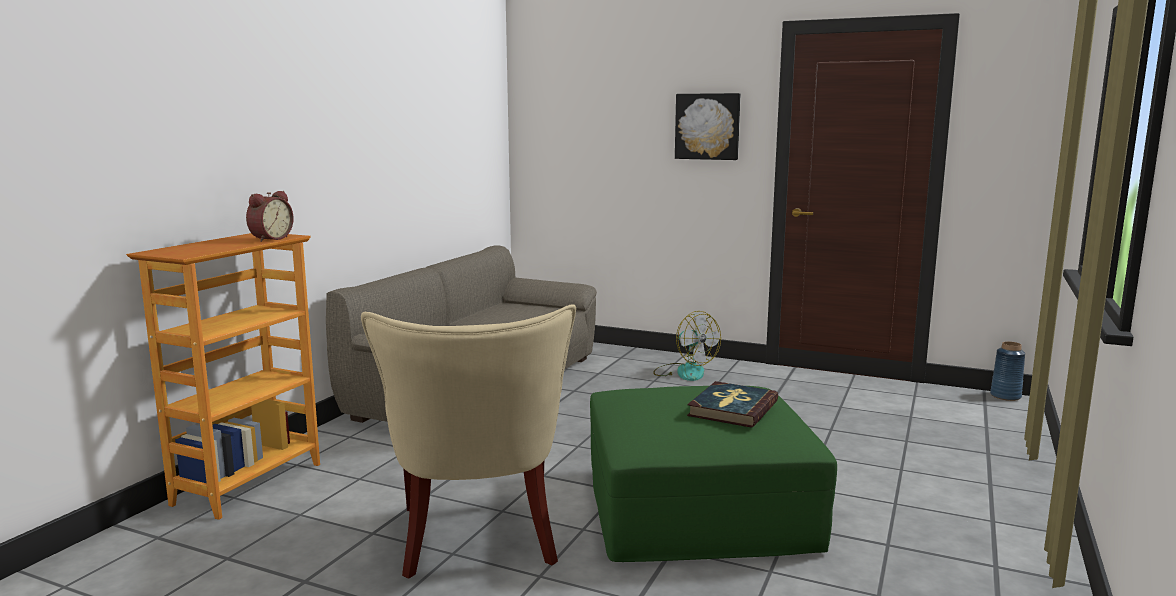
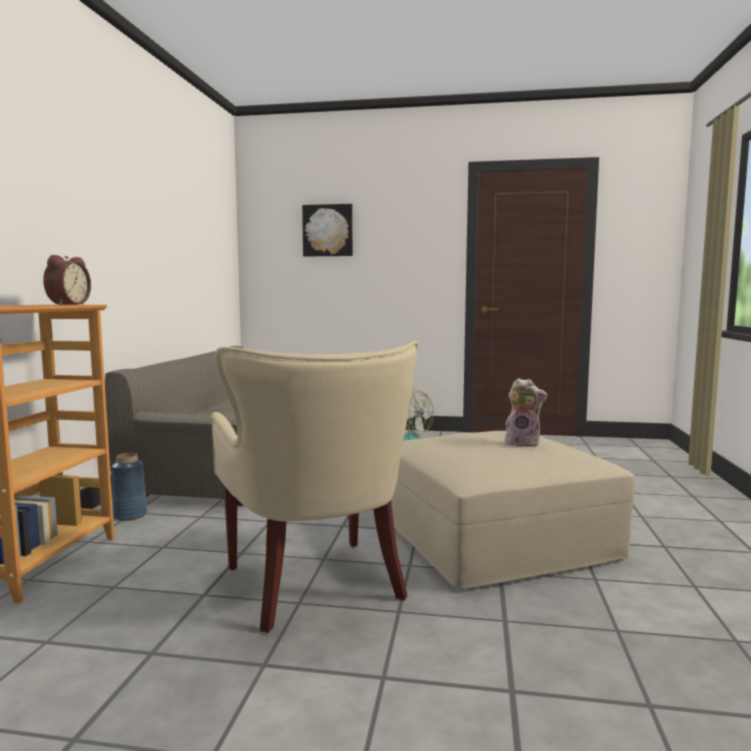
camera: 15 degrees left, 5 degrees down
green ottoman [590,386,837,562] -> beige ottoman [391,431,635,589]
picture [675,93,741,160] -> picture moved to [302,204,353,257]
book [687,381,778,428] -> plush toy [505,378,547,447]
blue vase [990,341,1025,401] -> blue vase moved to [112,453,148,521]

